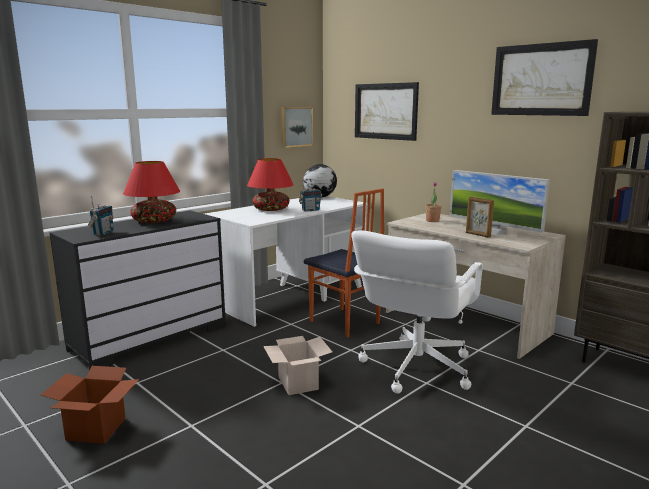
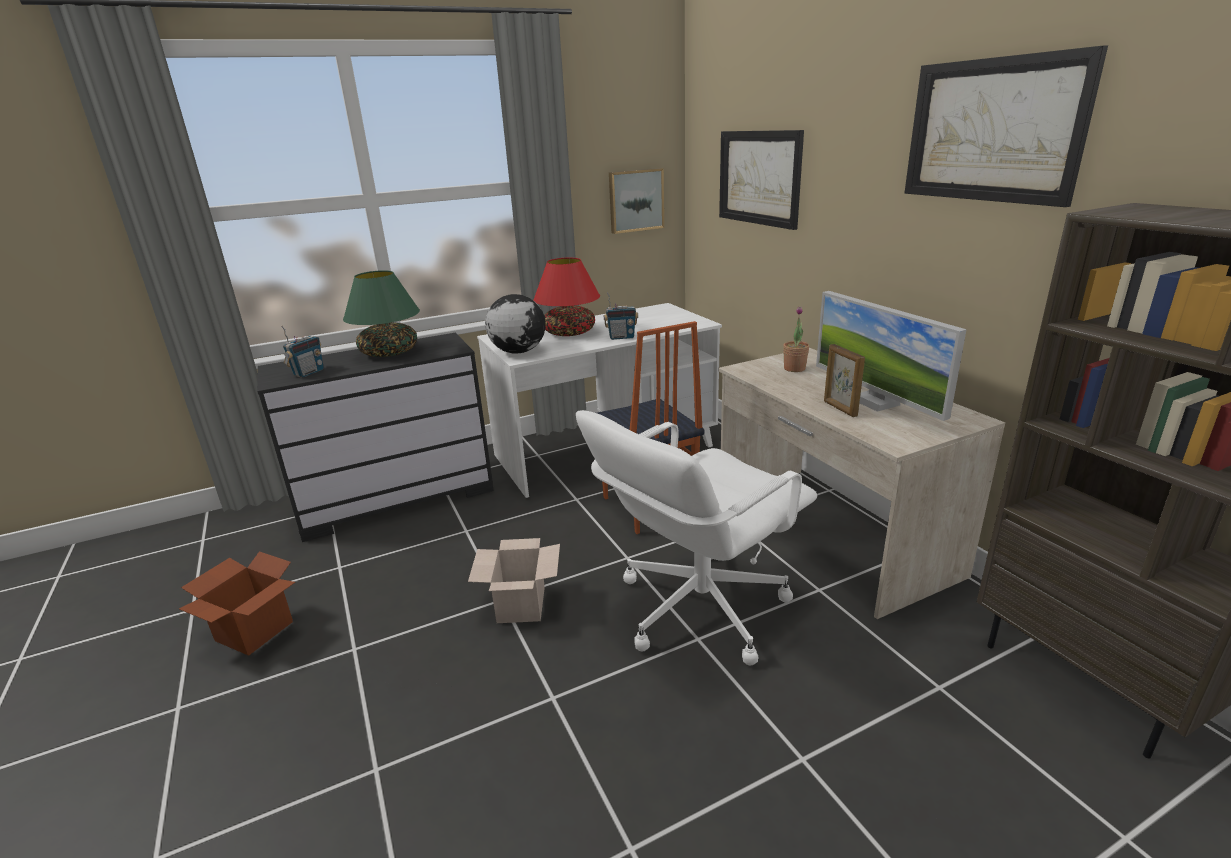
camera: 20 degrees right, 10 degrees up
red table lamp [123,161,180,223] -> green table lamp [343,270,420,357]
globe [303,164,337,198] -> globe moved to [485,294,546,353]

